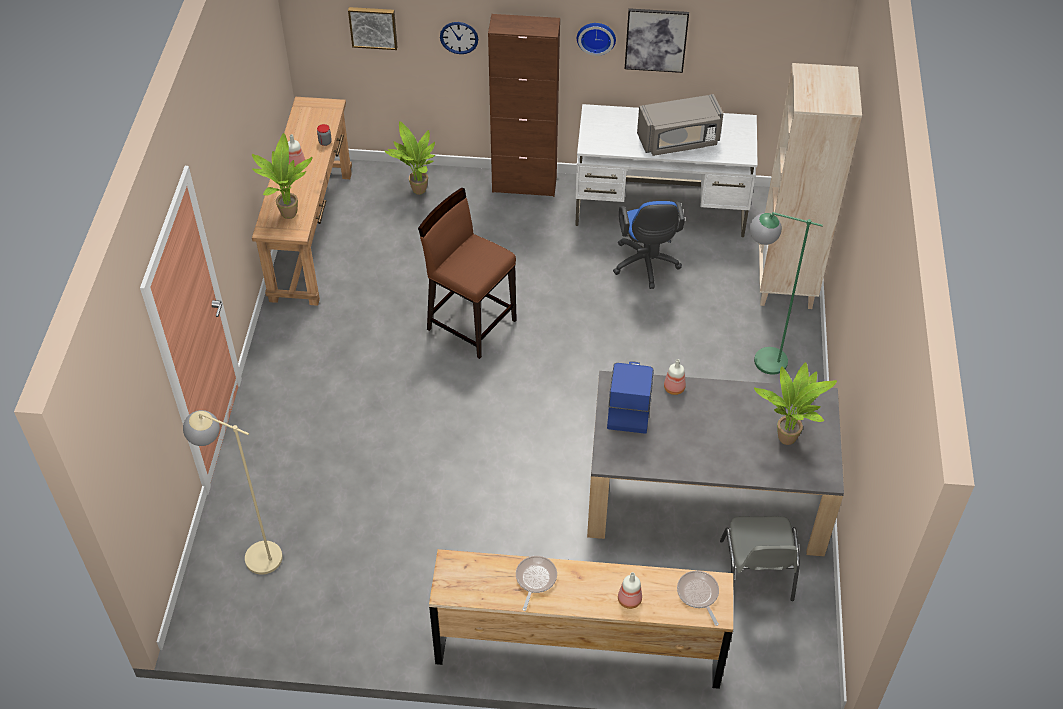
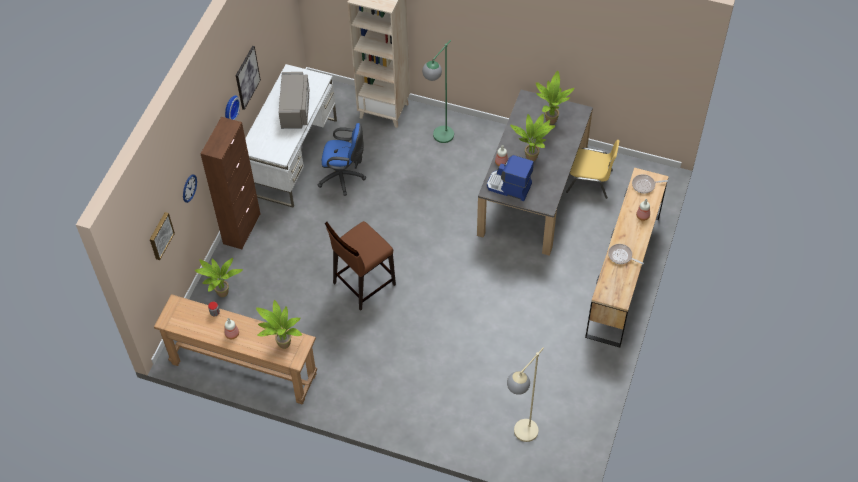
camera: 75 degrees left, 5 degrees up
grey chair [720,516,800,601] -> yellow chair [566,140,620,199]
none -> potted plant [510,114,556,161]

